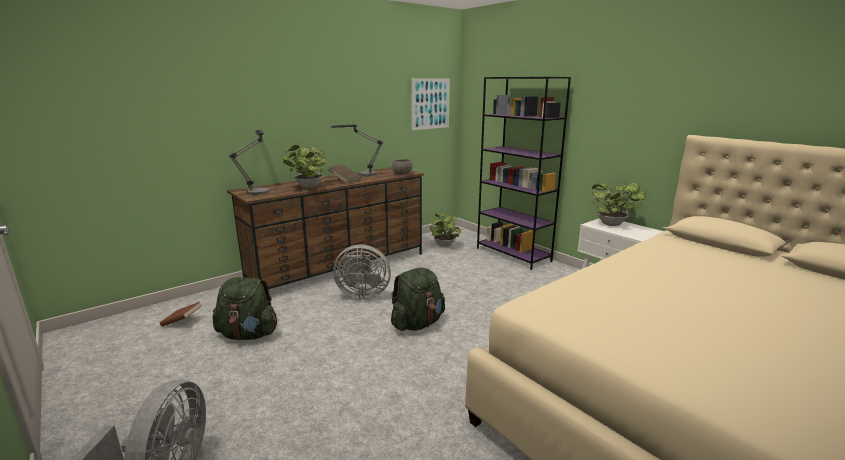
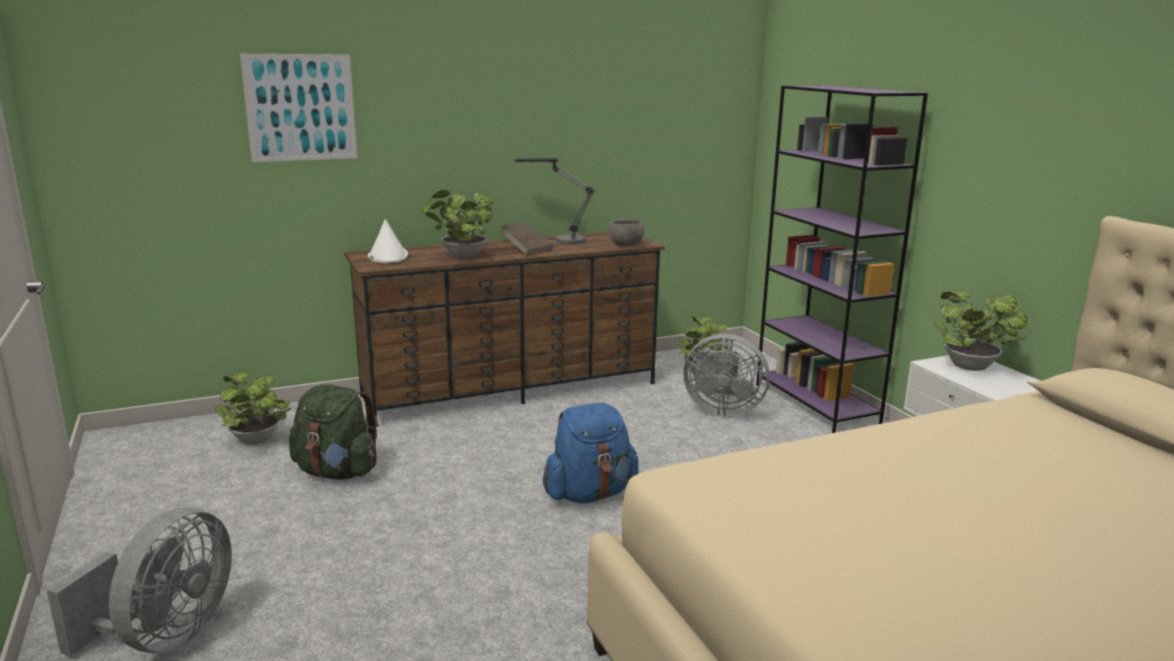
camera: 15 degrees right, 0 degrees up
brown book [160,302,202,327] -> potted plant [215,371,291,444]
table lamp [229,130,269,195] -> white hat [368,219,408,263]
grey fan [333,245,391,300] -> grey fan moved to [683,334,770,417]
green backpack [391,267,445,331] -> blue backpack [543,403,639,503]
picture [411,78,450,130] -> picture moved to [240,54,357,162]

